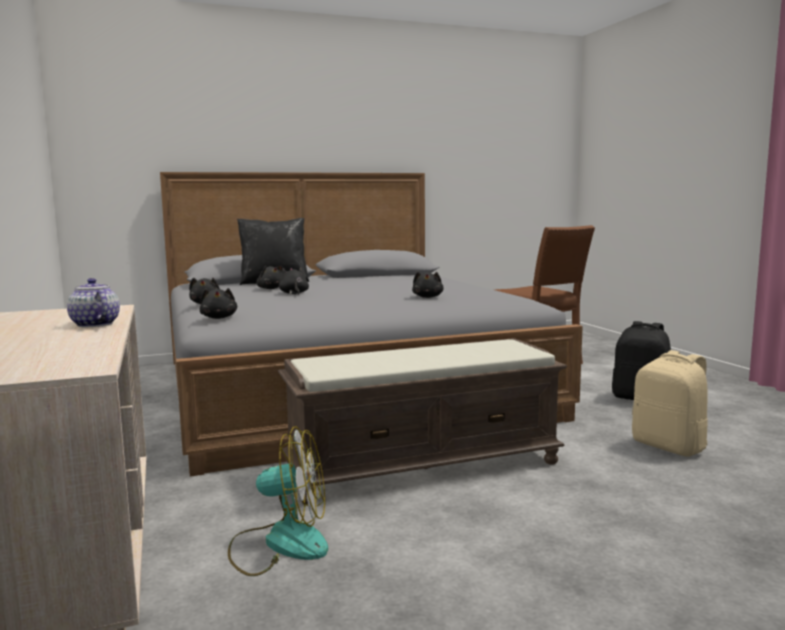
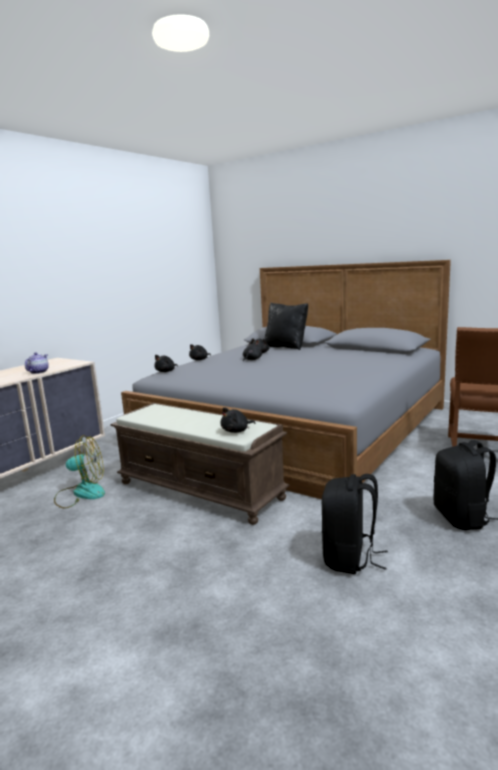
camera: 55 degrees right, 5 degrees up
fan [228,426,328,576] -> fan turned 60 degrees counterclockwise [54,435,105,508]
black plush toy [412,271,444,298] -> black plush toy moved to [221,407,255,433]
beige backpack [632,350,708,456] -> black backpack [322,474,388,574]

